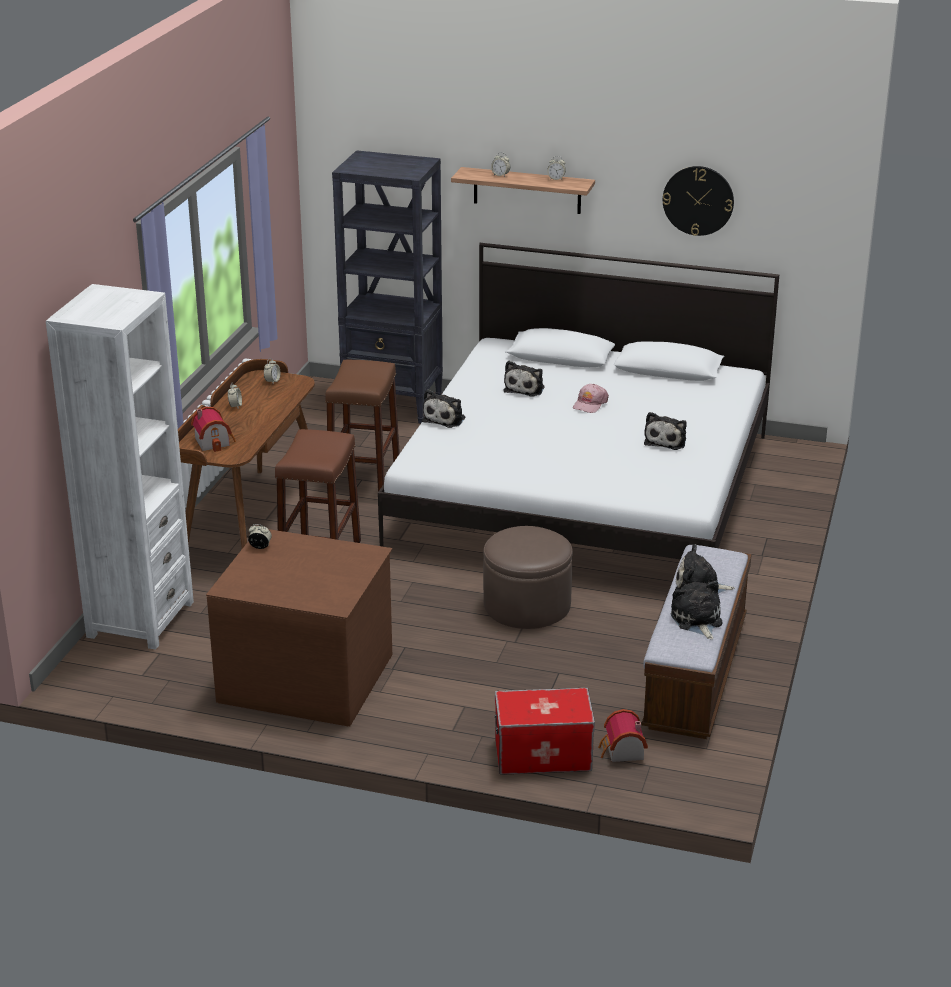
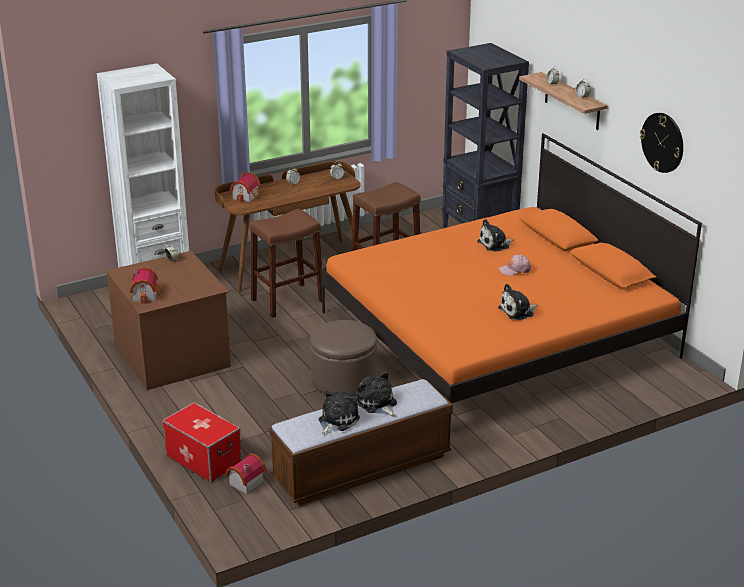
camera: 45 degrees right, 0 degrees up
white bed [378,243,779,559] -> orange bed [321,133,702,426]
plush toy [422,390,466,428] -> none
none -> toy house [130,268,163,304]

